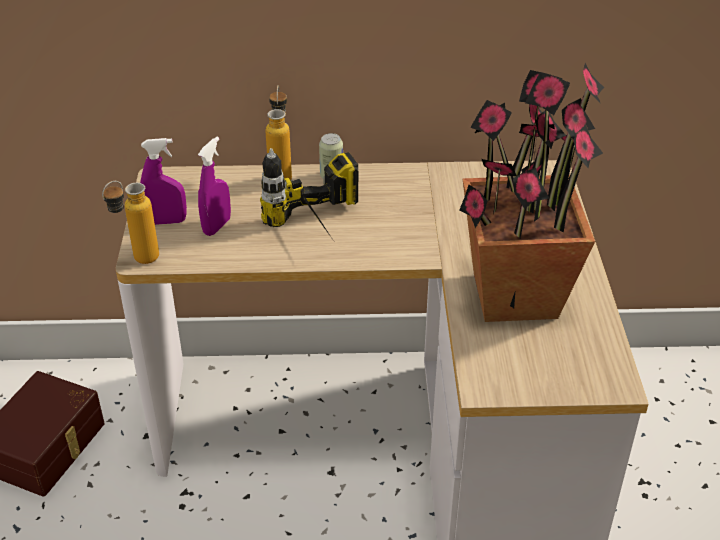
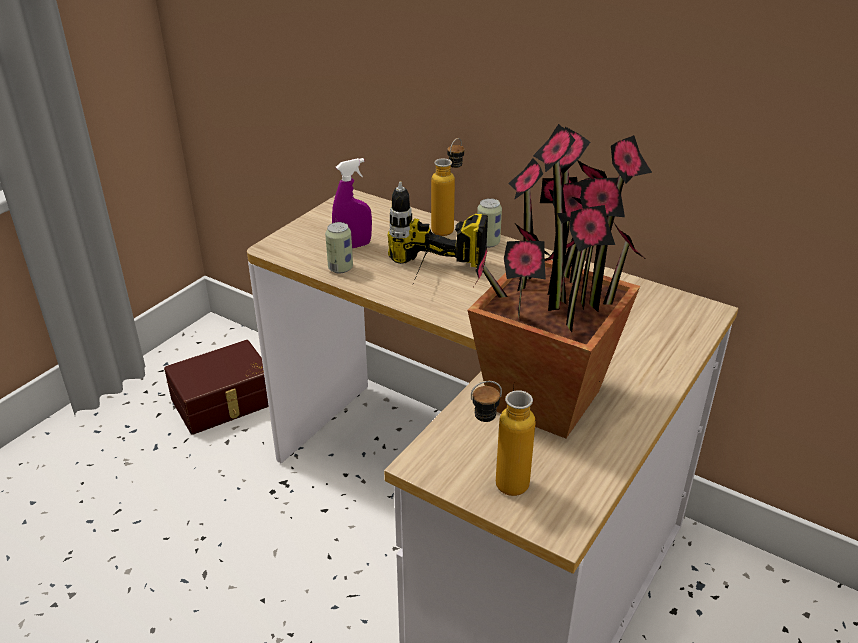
camera: 35 degrees right, 5 degrees down
bottle [102,181,159,264] -> bottle moved to [471,381,535,496]
purple spray bottle [140,138,187,225] -> none
none -> can [325,222,353,273]

